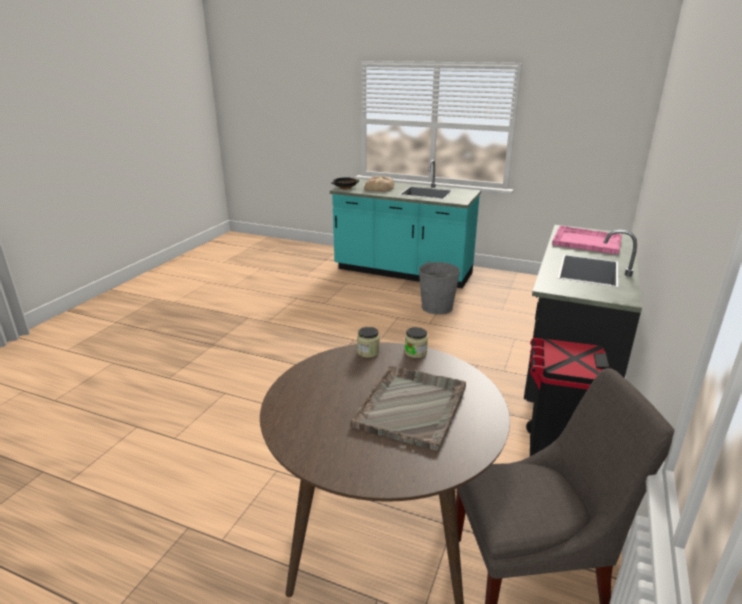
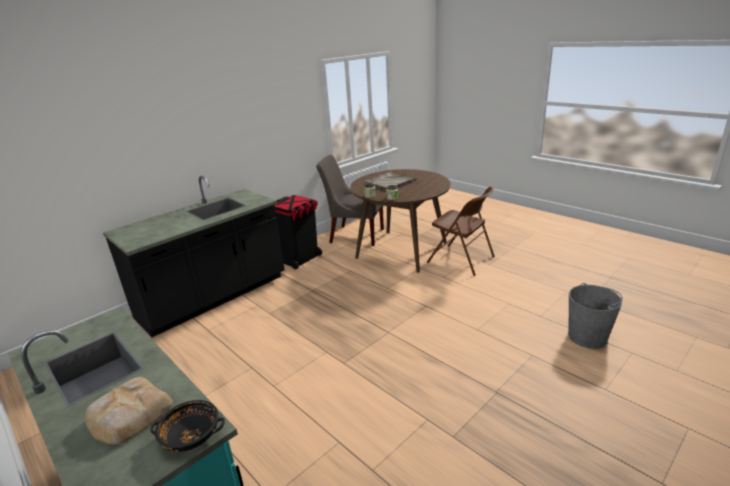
camera: 155 degrees left, 0 degrees up
grey bucket [419,261,460,315] -> grey bucket moved to [568,283,623,349]
pink tray [552,226,622,254] -> none
none -> brown chair [427,187,495,276]

